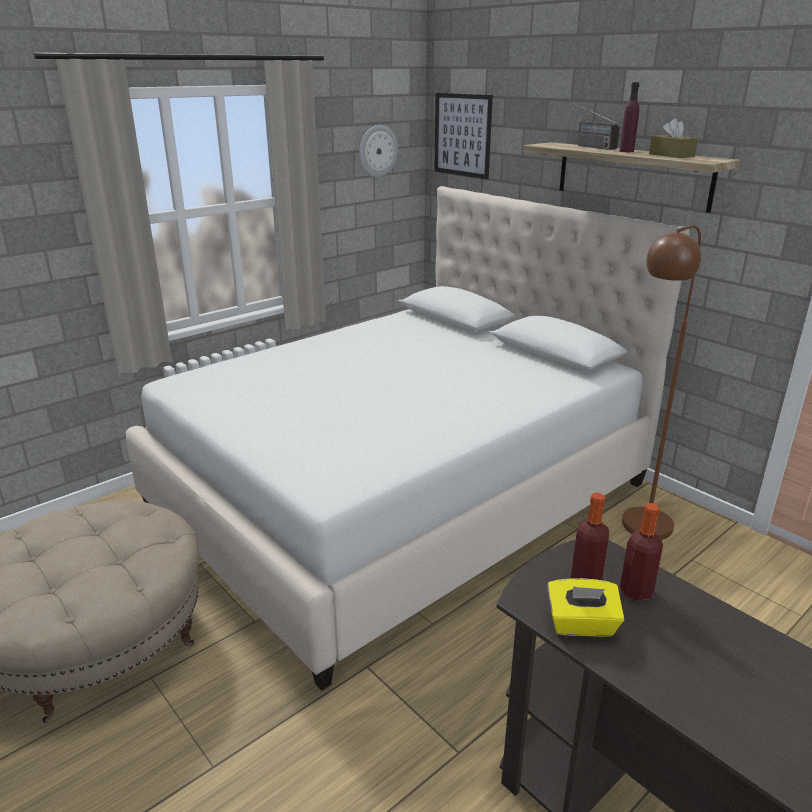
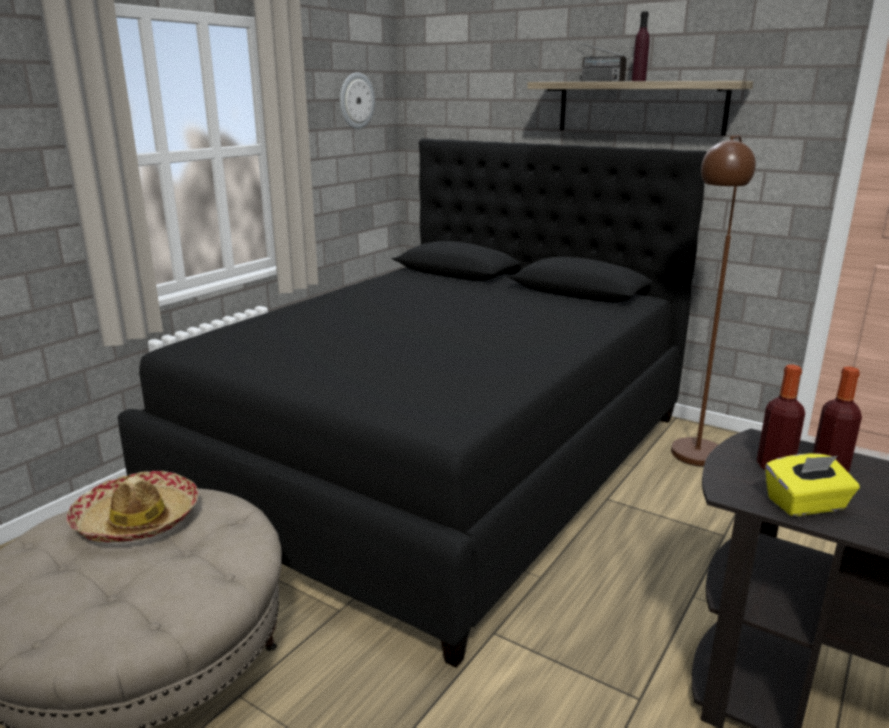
camera: 15 degrees left, 5 degrees down
white bed [126,186,690,690] -> black bed [118,138,707,668]
picture [434,93,493,179] -> none
brown tissue box [649,118,698,158] -> none
none -> hat [67,471,198,542]

